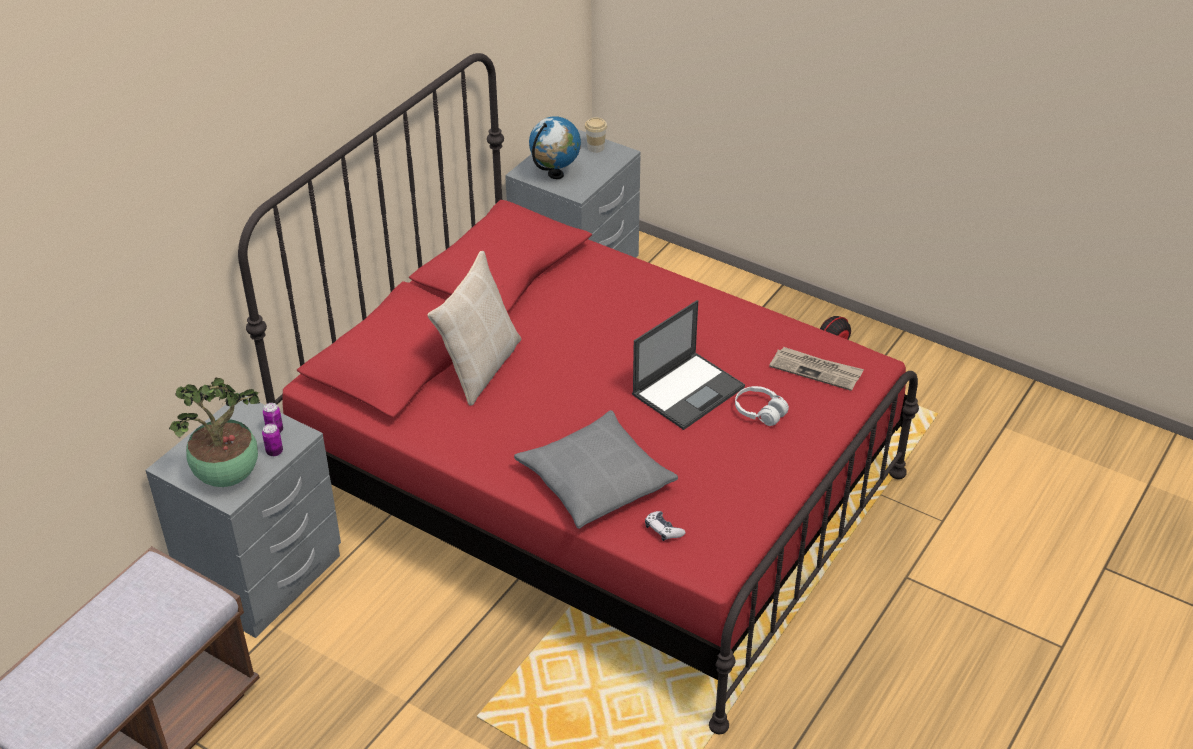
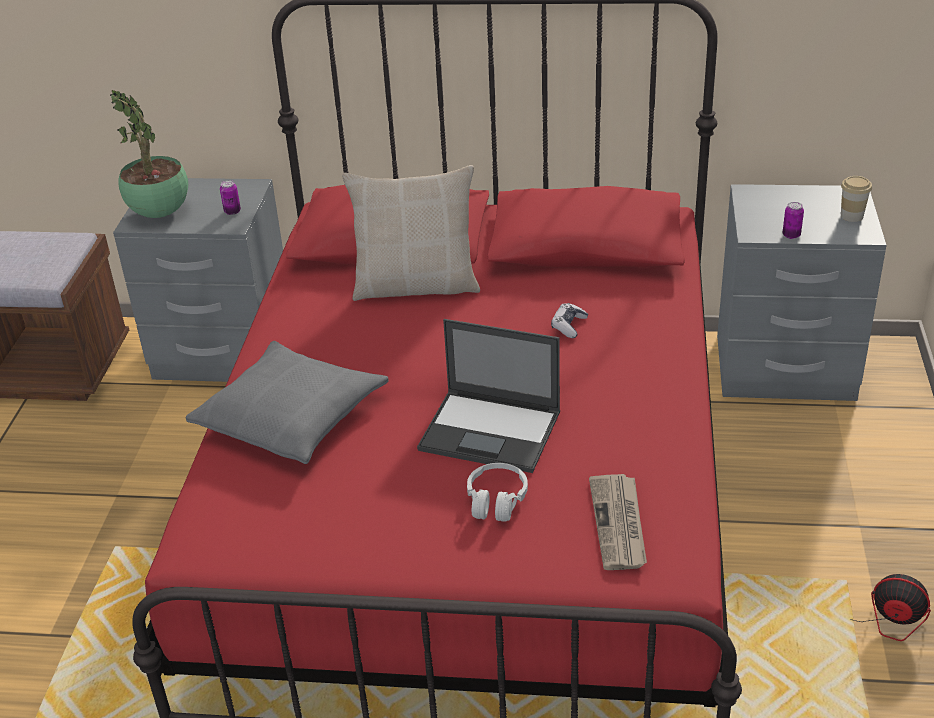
camera: 65 degrees right, 5 degrees down
can [262,424,283,456] -> can moved to [783,202,804,239]
globe [529,116,581,179] -> none
game controller [645,511,686,541] -> game controller moved to [551,303,588,338]

